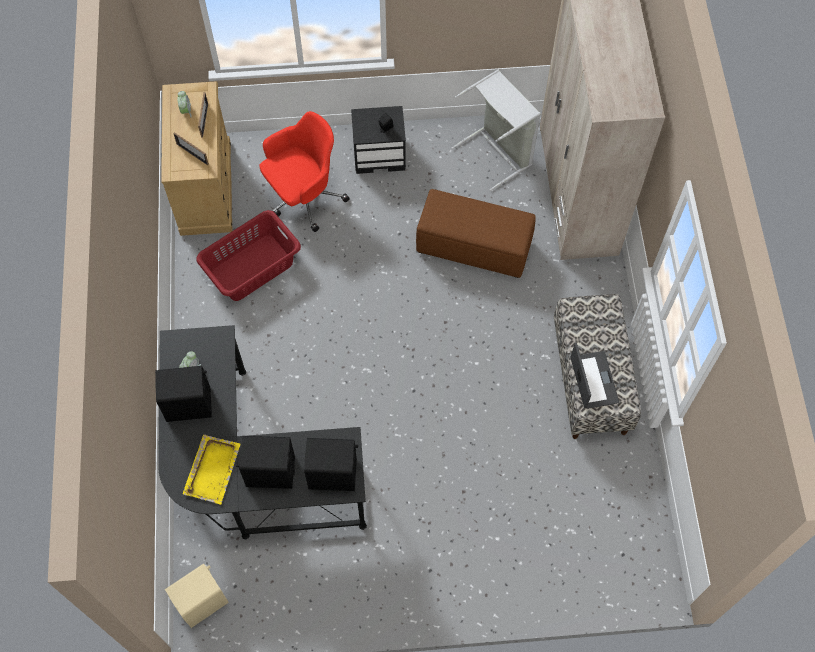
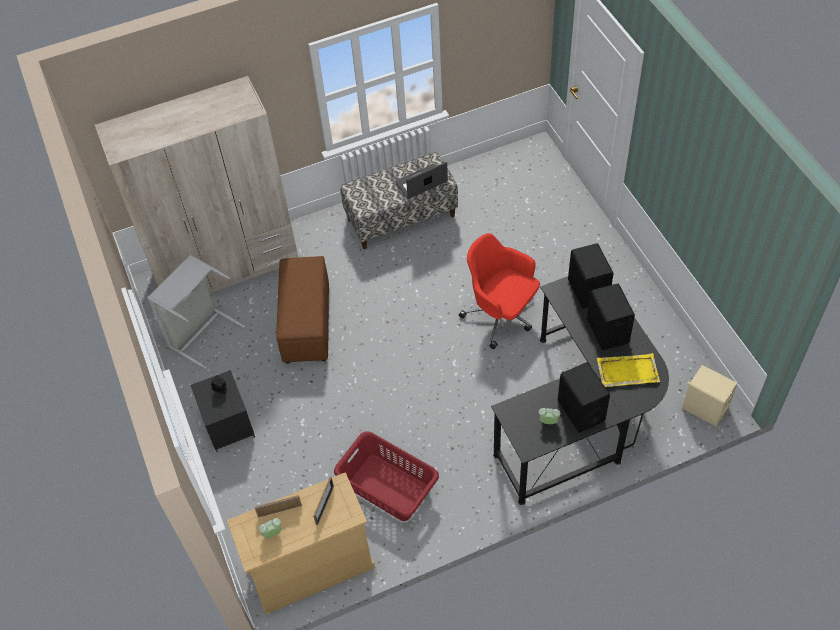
camera: 105 degrees left, 10 degrees down
red office chair [259,111,350,232] -> red office chair moved to [459,233,540,349]

